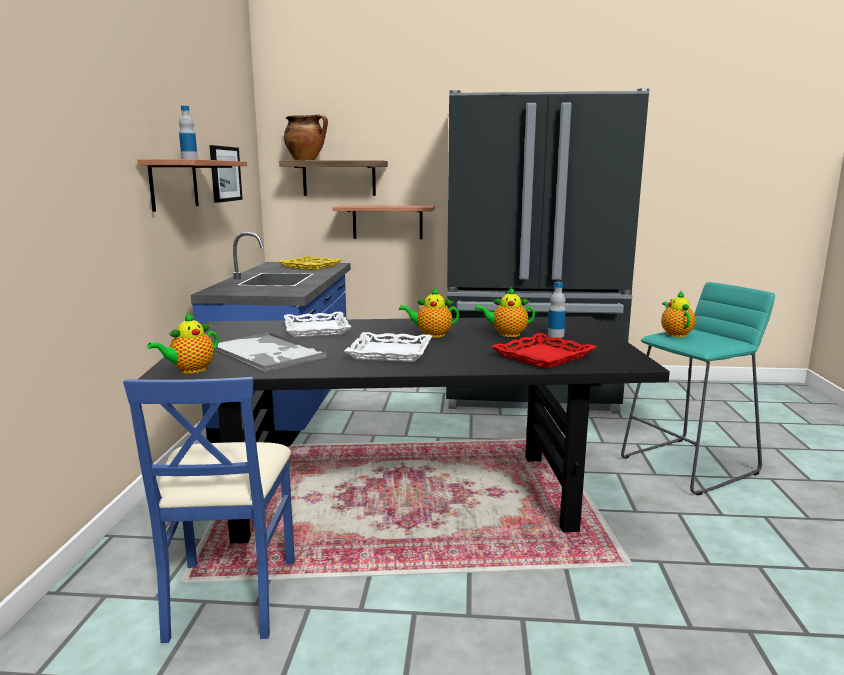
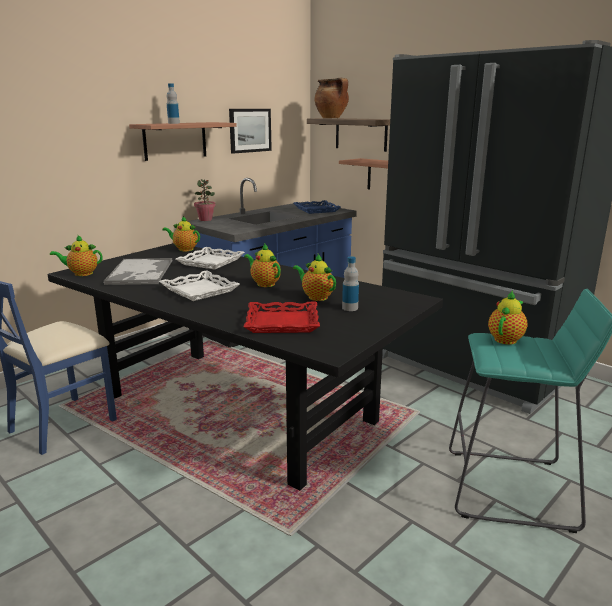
camera: 40 degrees right, 5 degrees up
yellow tray [278,256,342,270] -> blue tray [294,200,341,214]
none -> teapot [162,216,200,251]
none -> potted plant [194,179,216,221]

